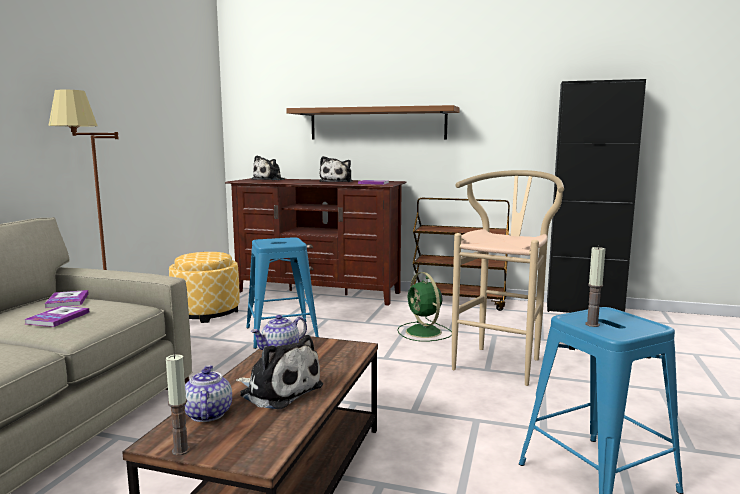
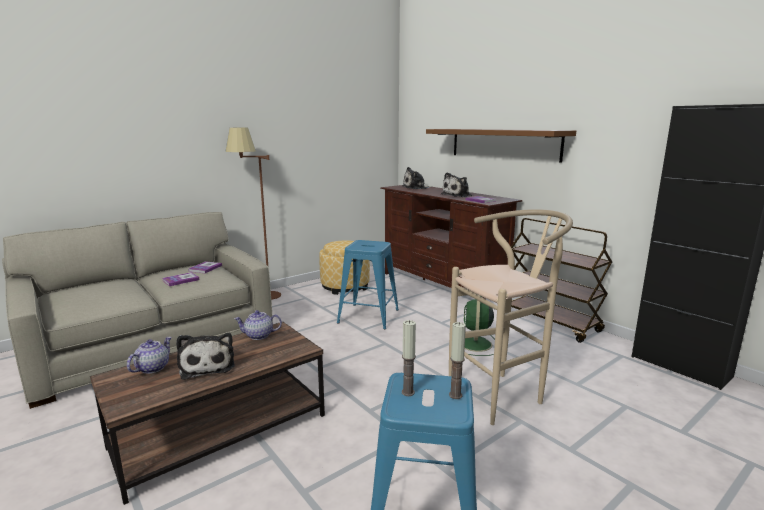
camera: 35 degrees right, 5 degrees up
candle [166,354,190,456] -> candle moved to [449,322,466,399]

